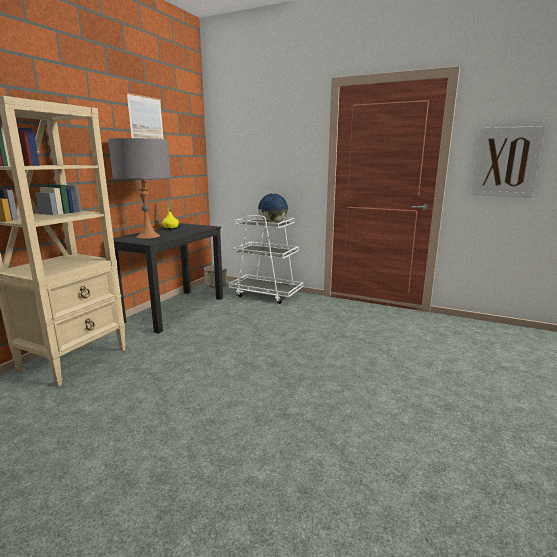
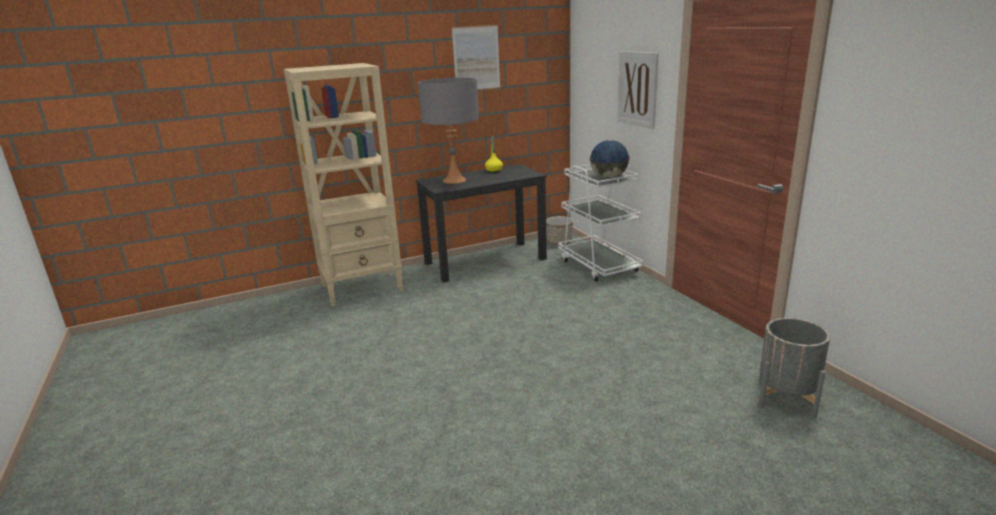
camera: 40 degrees right, 5 degrees up
picture [471,126,545,197] -> picture moved to [617,51,659,129]
none -> grey planter [759,318,830,418]

